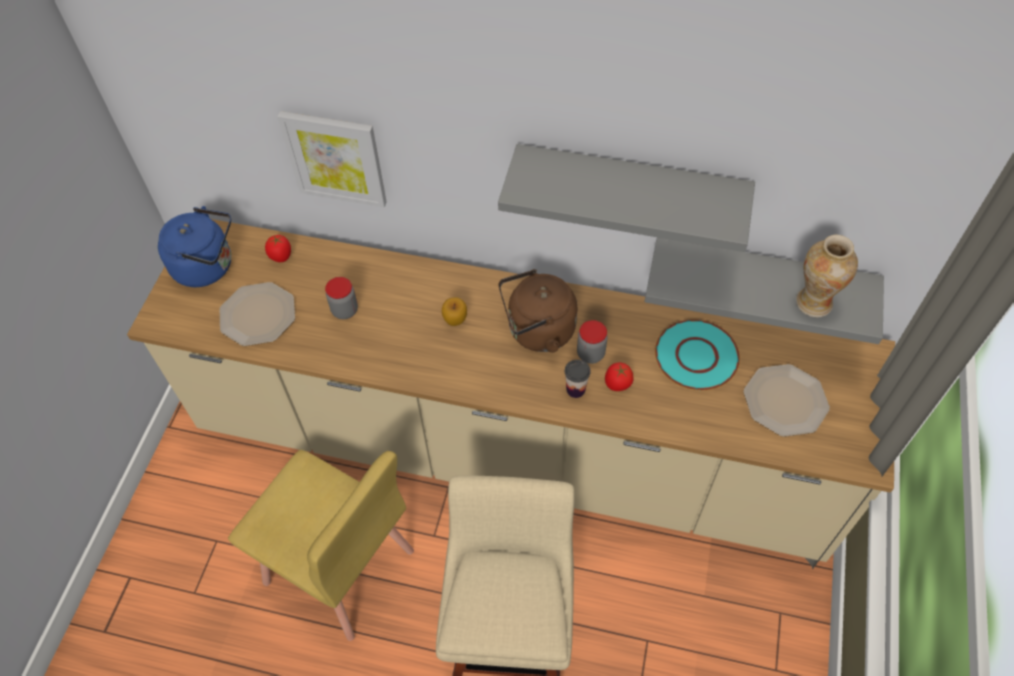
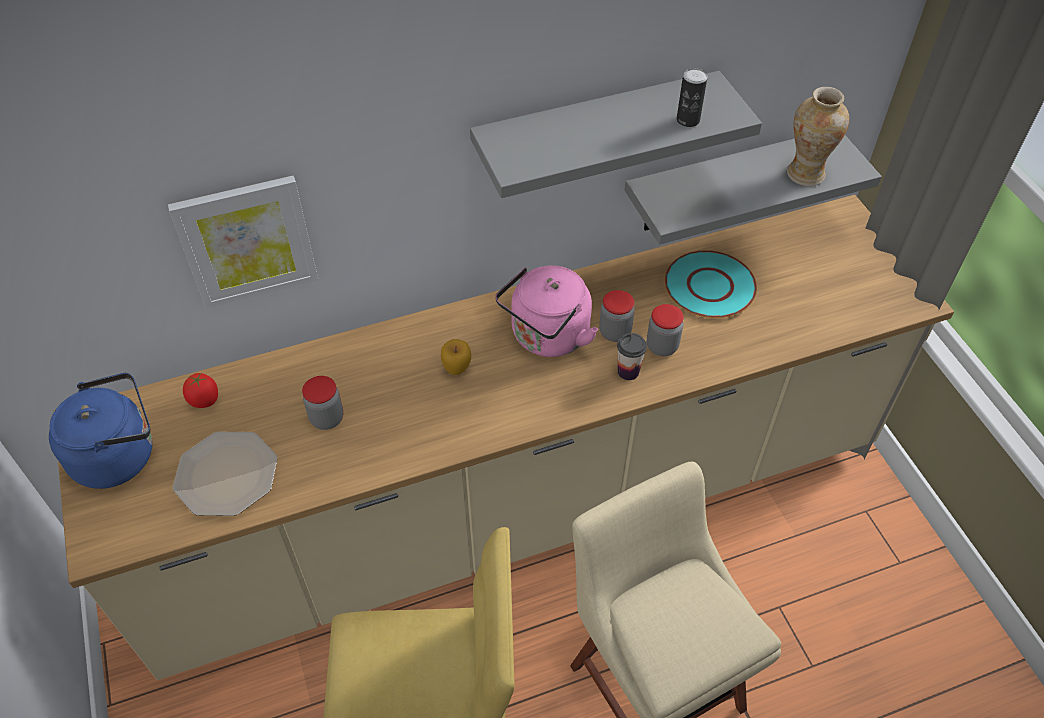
camera: 35 degrees left, 5 degrees down
brown kettle [498,269,577,352] -> pink kettle [495,265,598,357]
tomato [605,362,634,391] -> jar [647,304,684,356]
plate [744,364,830,437] -> none
none -> can [677,68,708,127]

